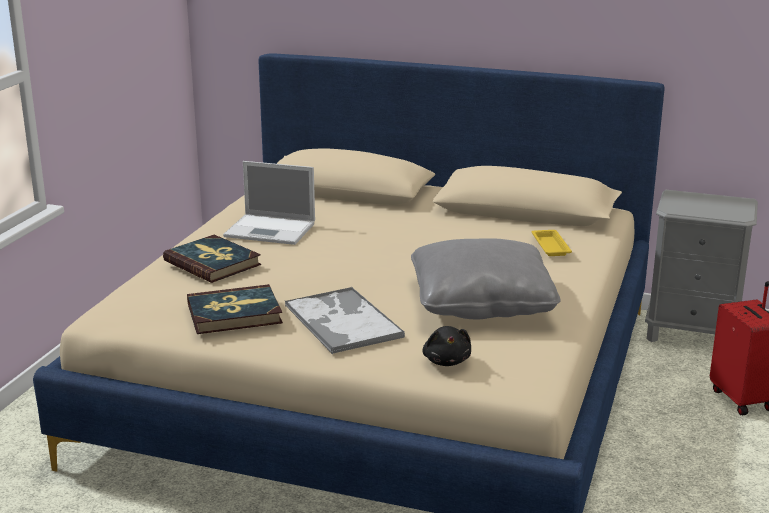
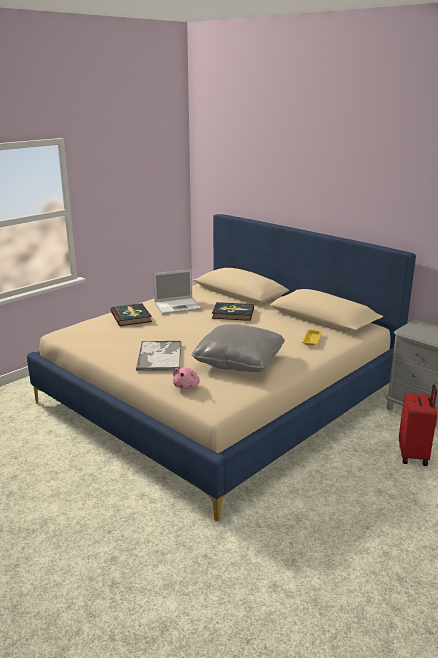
camera: 25 degrees right, 0 degrees up
book [187,284,283,334] -> book moved to [212,302,254,321]
laptop [223,161,315,245] -> laptop turned 60 degrees counterclockwise [153,269,201,314]
black plush toy [422,326,471,366] -> pink plush toy [173,367,200,389]

